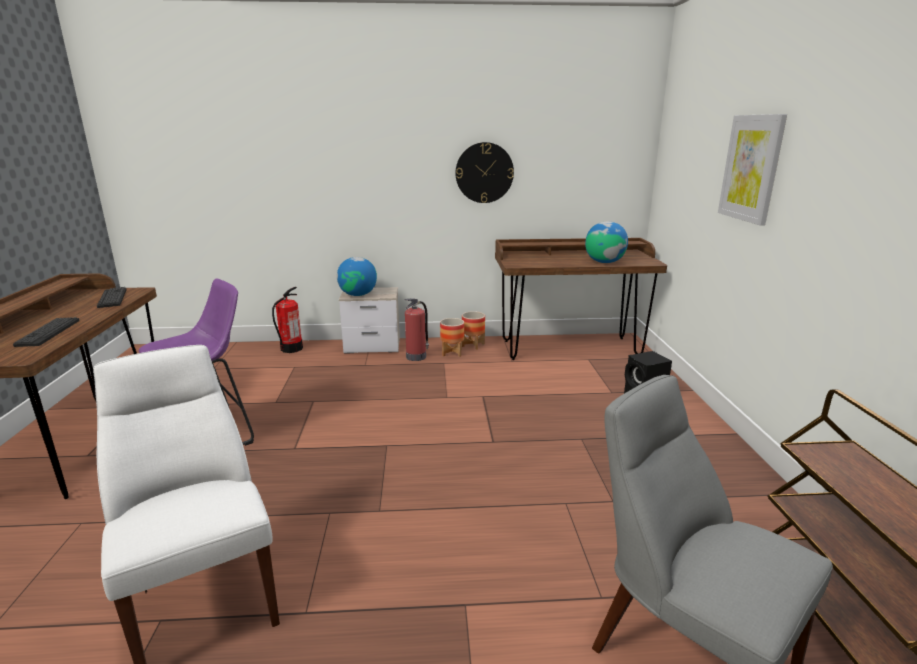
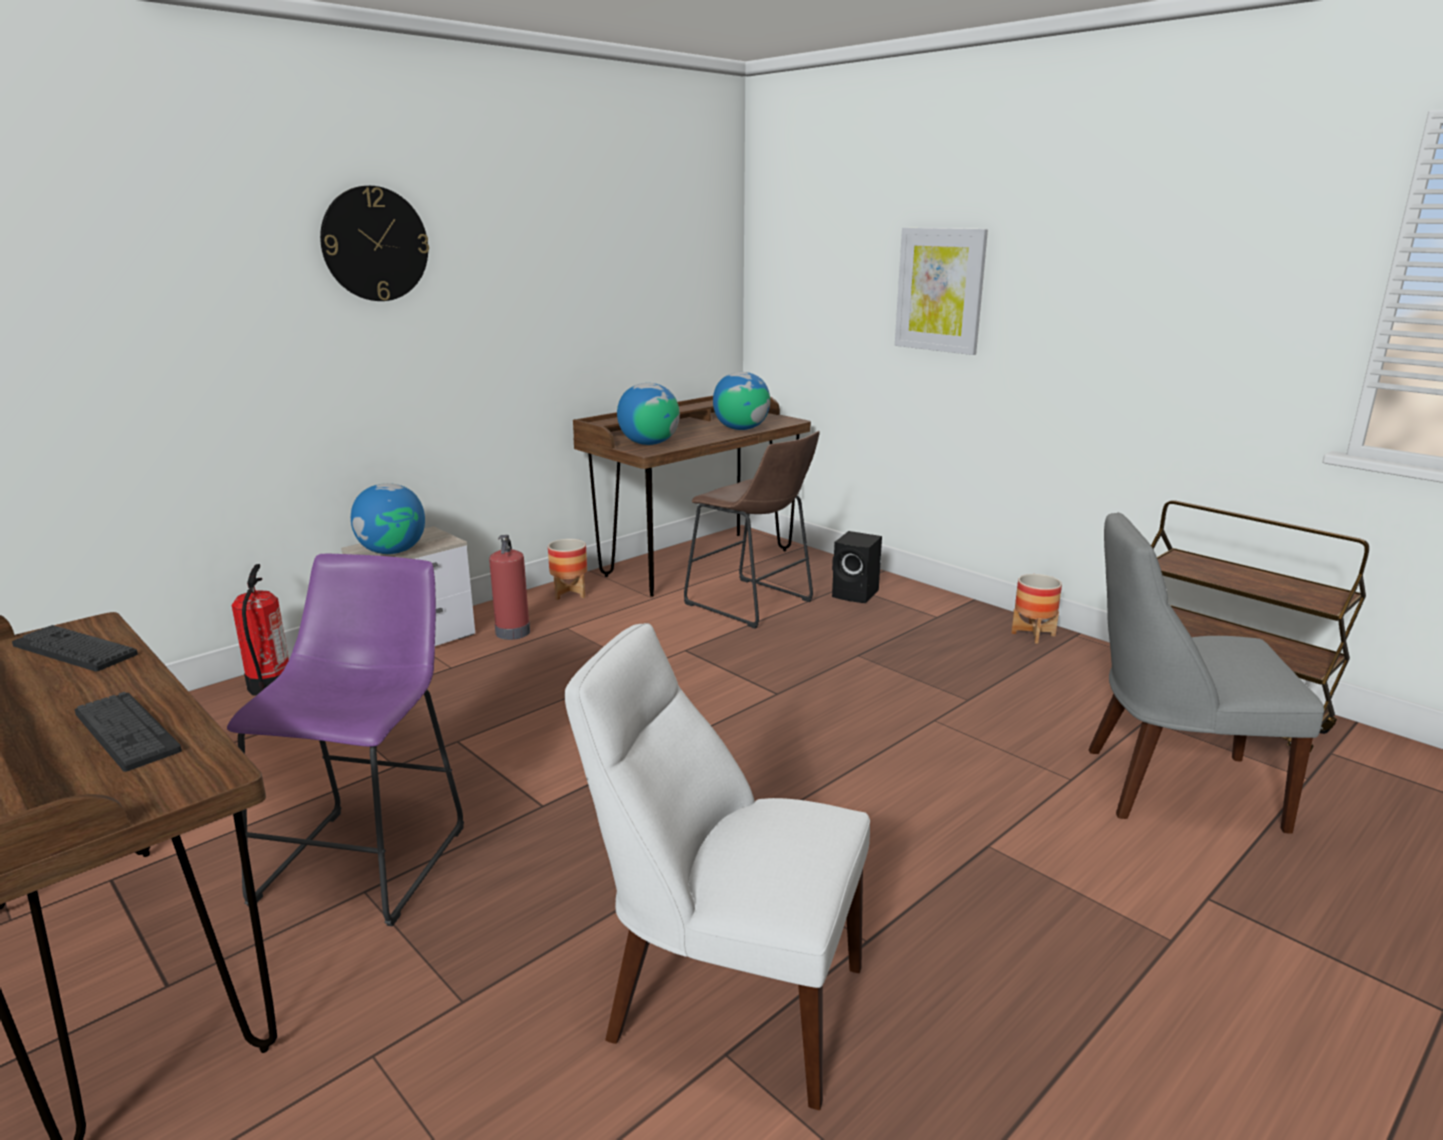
camera: 40 degrees left, 0 degrees up
planter [440,318,464,357] -> planter moved to [1011,574,1062,644]
wall clock [455,142,514,203] -> wall clock moved to [320,186,429,301]
none -> globe [617,383,680,445]
none -> brown stool [684,431,820,629]

